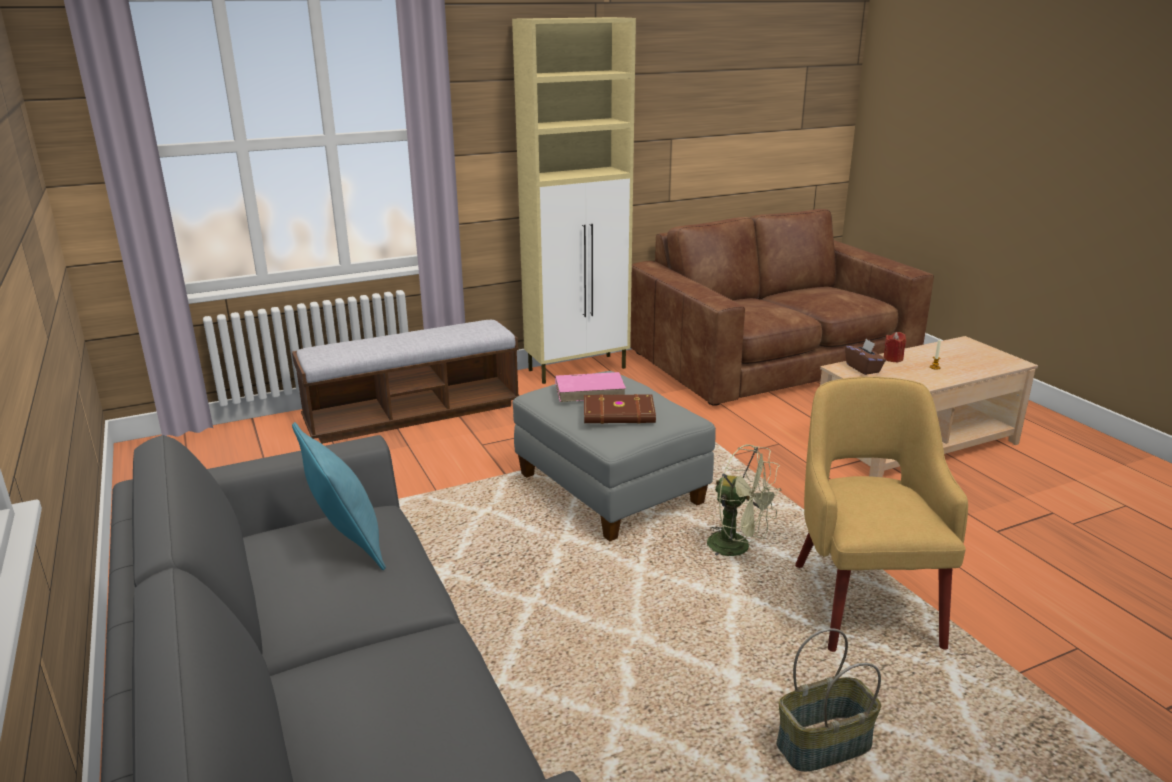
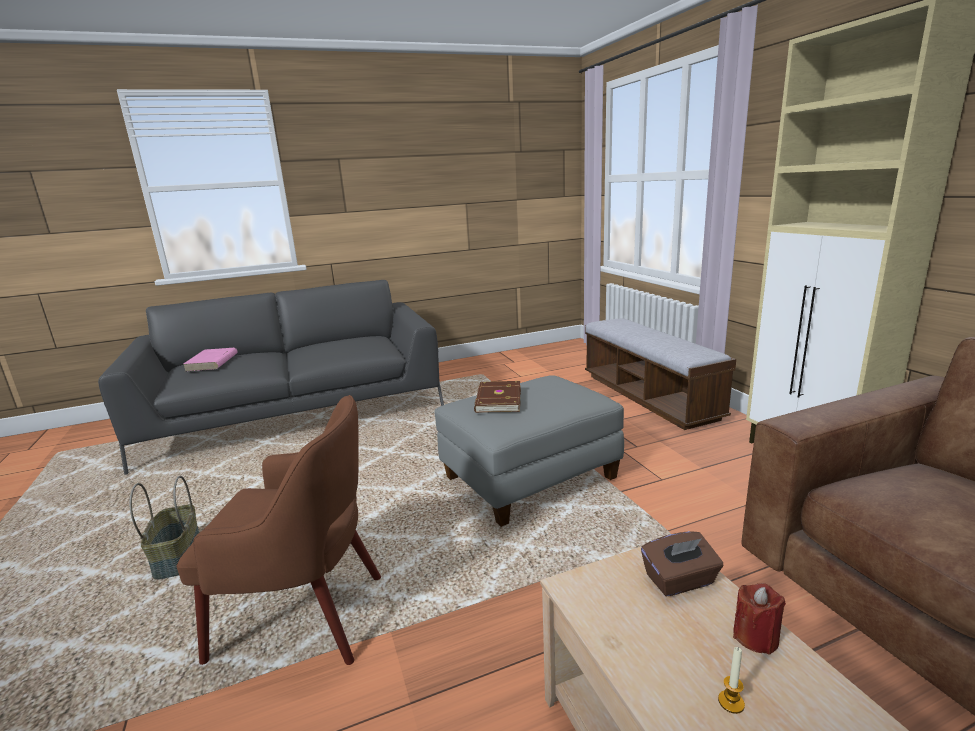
camera: 95 degrees right, 5 degrees down
turquoise pillow [292,422,386,570] -> none
pink book [555,372,626,402] -> pink book moved to [183,348,238,372]
green fan [707,444,782,557] -> none
yellow armchair [795,377,968,652] -> brown armchair [176,395,381,665]

